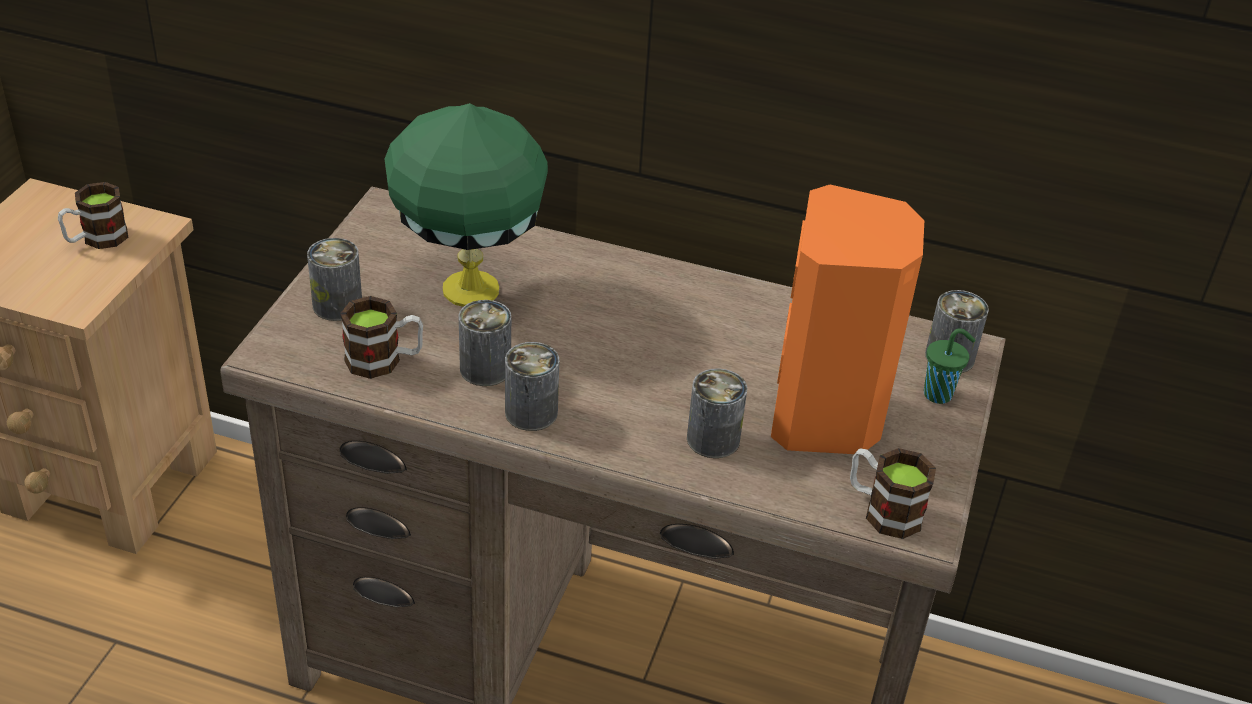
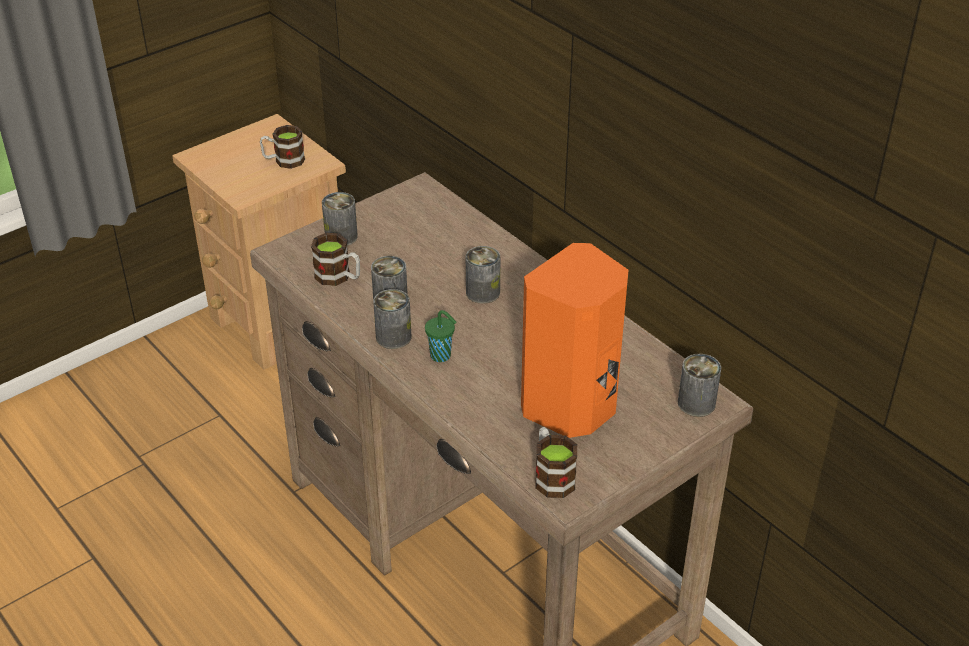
camera: 35 degrees right, 0 degrees up
green table lamp [385,103,548,307] -> none
can [687,368,747,458] -> can moved to [466,246,500,304]
green cup [924,328,975,404] -> green cup moved to [425,310,456,362]

